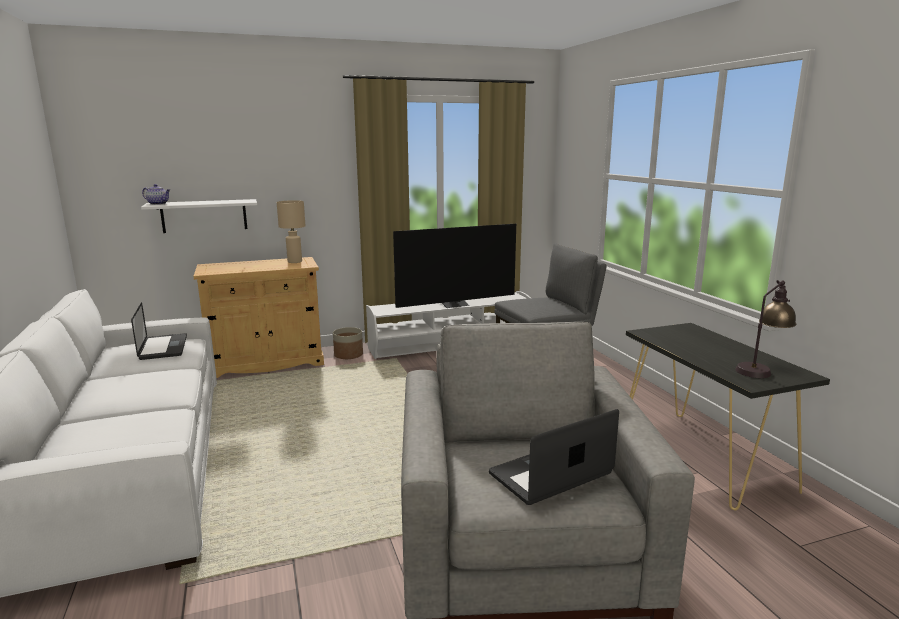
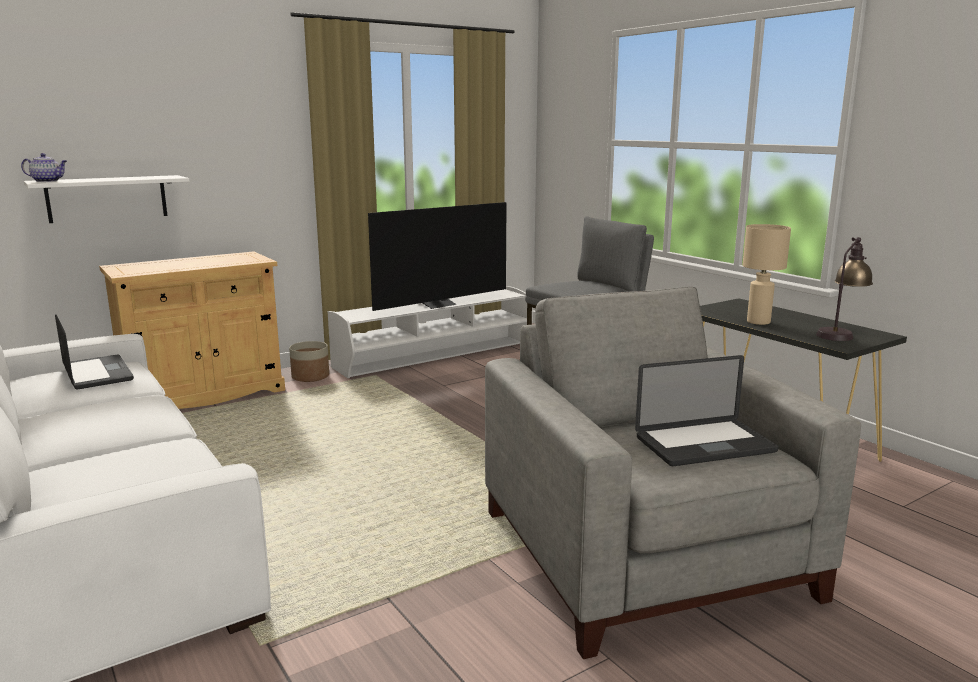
camera: 15 degrees left, 0 degrees up
beige table lamp [277,200,306,263] -> beige table lamp moved to [743,224,791,325]
laptop [489,409,619,505] -> laptop turned 150 degrees counterclockwise [635,355,779,466]

